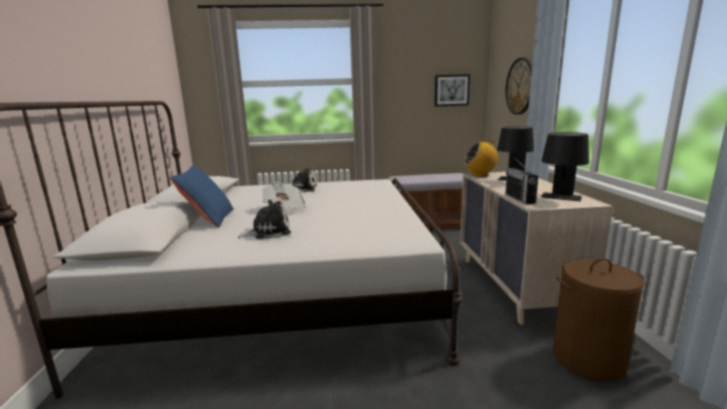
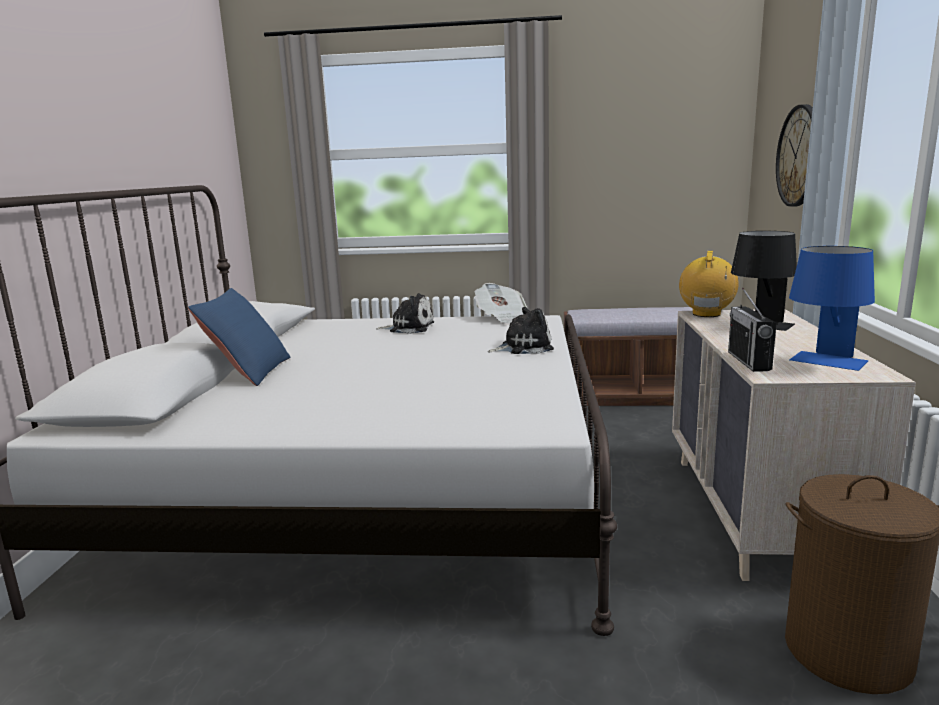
camera: 10 degrees right, 0 degrees up
plush toy [237,200,291,239] -> plush toy moved to [488,307,554,354]
newspaper [262,182,306,216] -> newspaper moved to [475,283,527,325]
picture [435,74,470,107] -> none
radio [464,138,498,177] -> radio turned 105 degrees clockwise [679,251,739,317]
black table lamp [541,132,589,201] -> blue table lamp [789,246,875,371]

